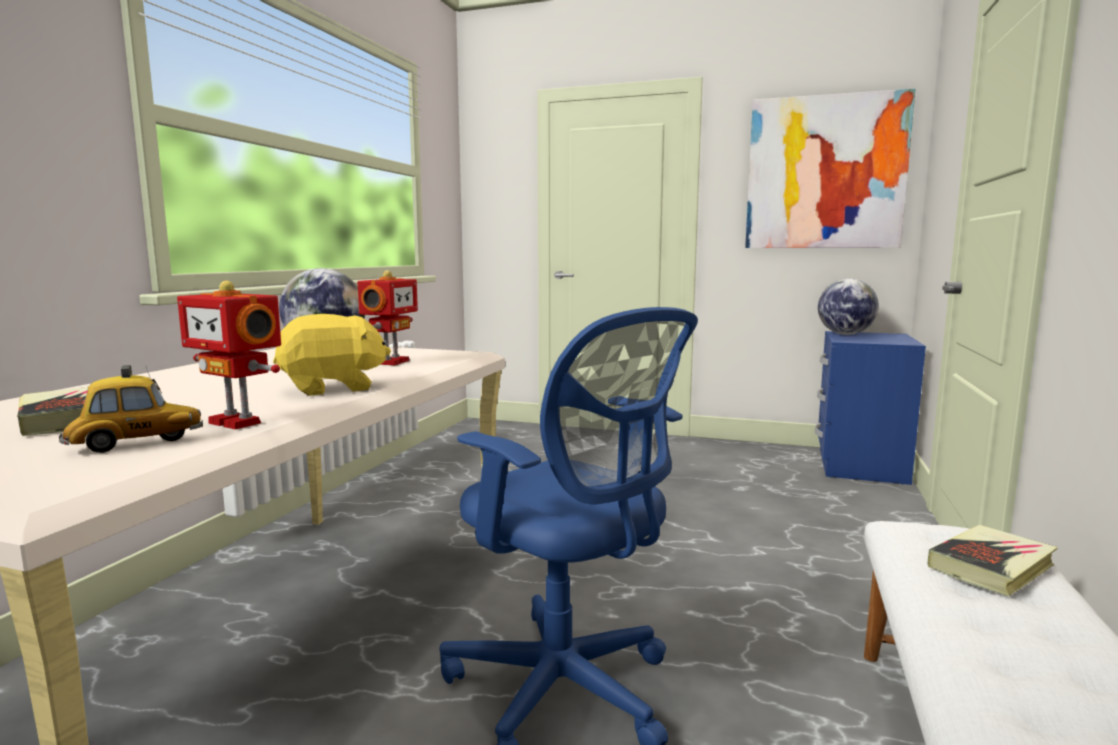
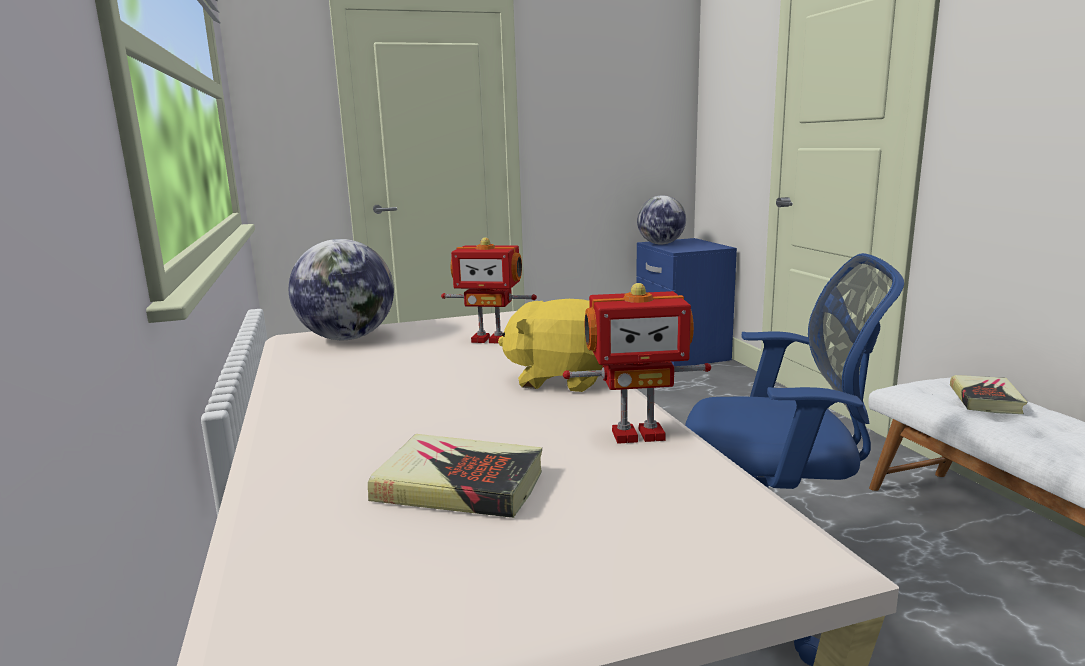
camera: 35 degrees left, 5 degrees up
toy car [59,365,203,453] -> none
yellow plush toy [273,314,391,396] -> yellow plush toy turned 105 degrees counterclockwise [498,299,603,392]
toy robot [357,270,418,365] -> toy robot turned 120 degrees clockwise [441,237,537,343]
picture [745,89,916,248] -> none

